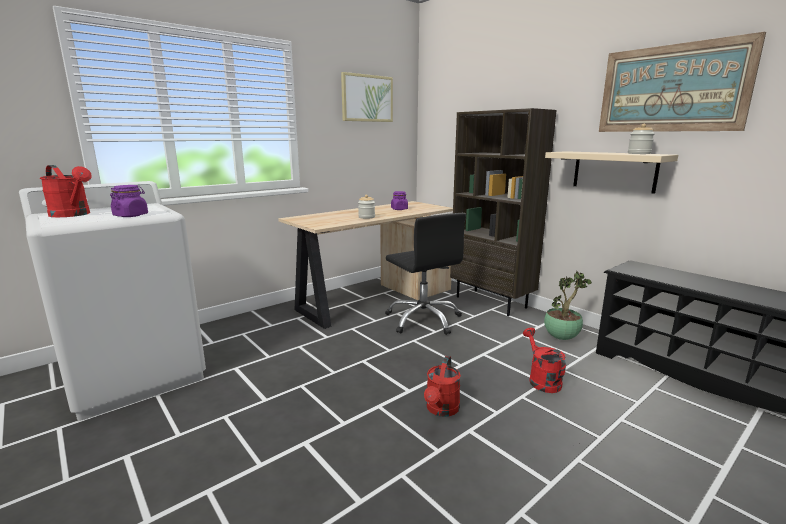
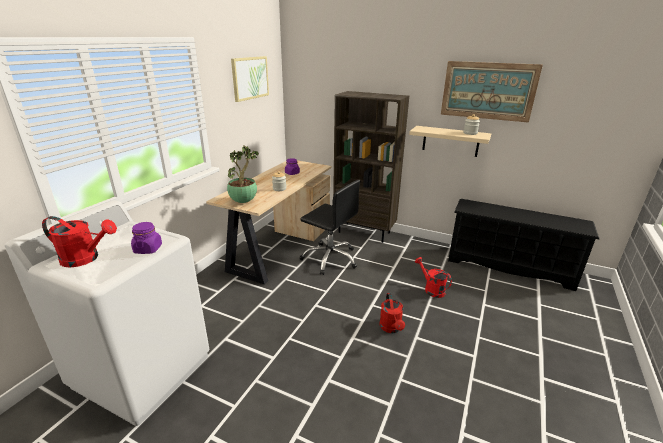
camera: 25 degrees left, 10 degrees up
potted plant [544,271,592,340] -> potted plant moved to [227,145,259,203]

